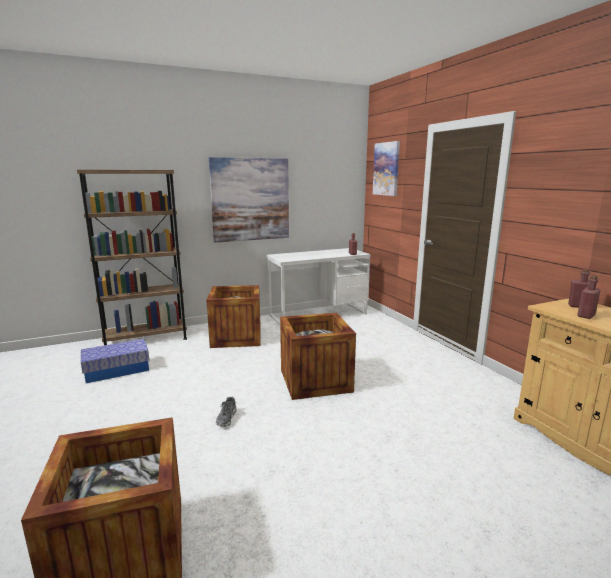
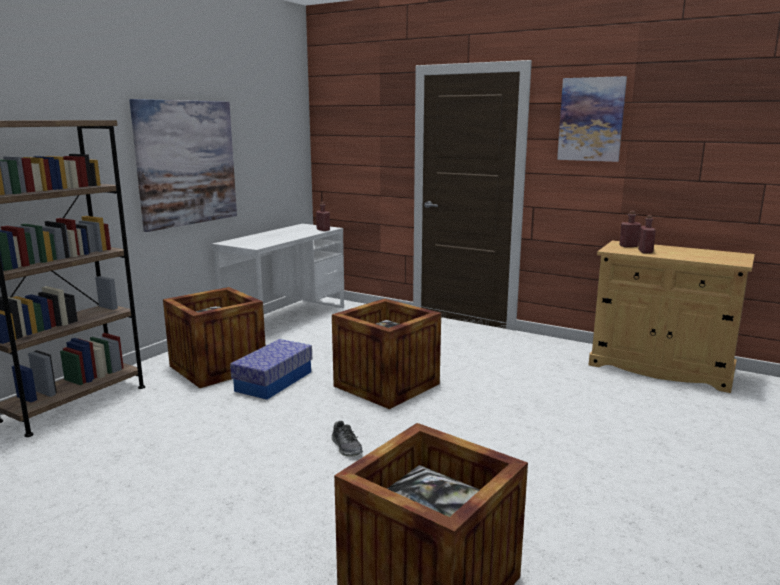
camera: 35 degrees left, 0 degrees up
storage box [81,339,150,383] -> storage box moved to [230,339,312,400]
picture [373,141,400,196] -> picture moved to [557,76,627,162]

